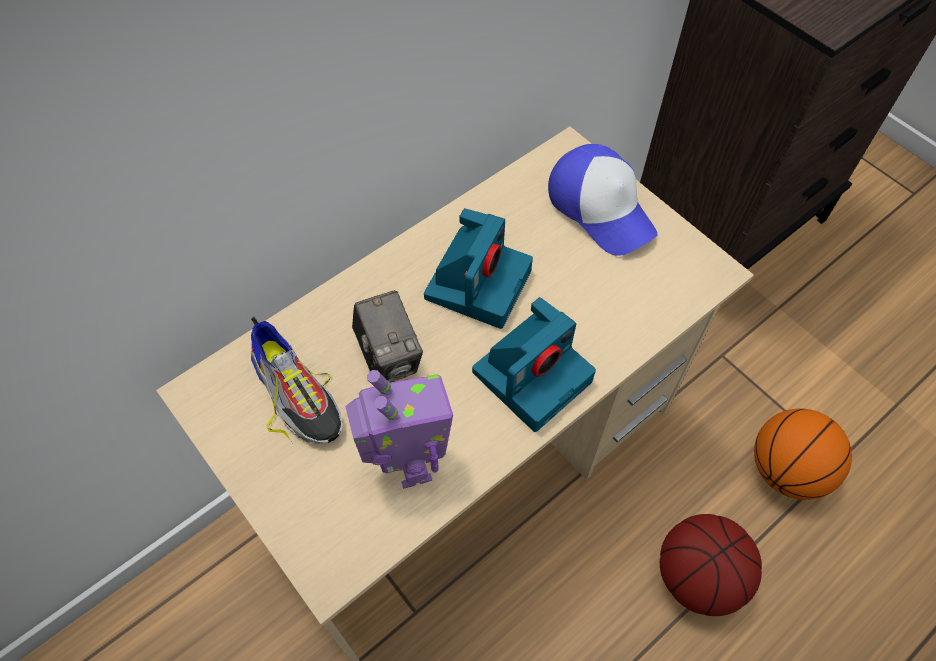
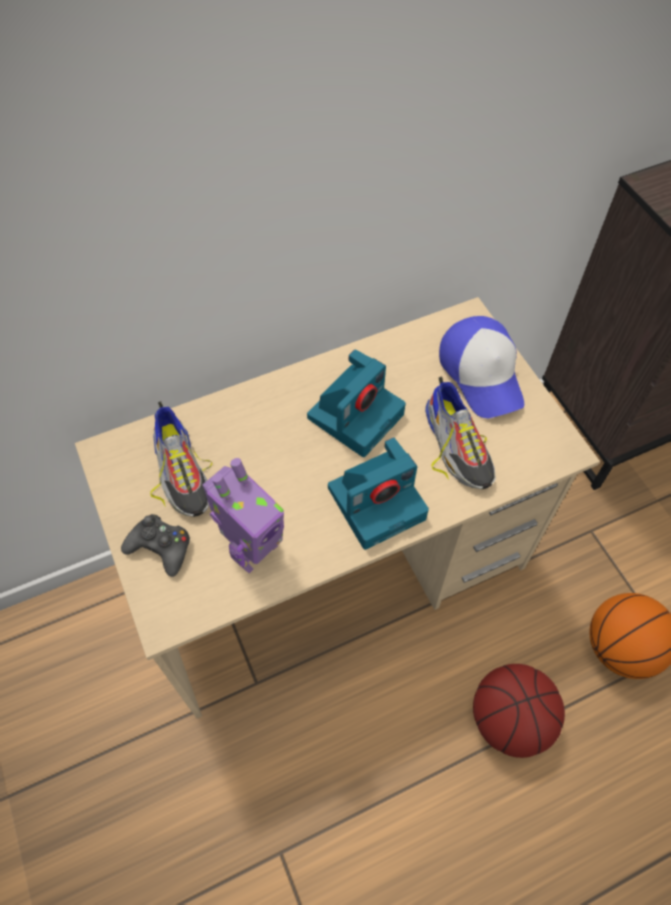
camera: 15 degrees right, 0 degrees up
toy robot [345,370,453,489] -> toy robot turned 45 degrees clockwise [203,458,284,573]
camera [352,290,423,383] -> none
none -> black game controller [121,514,190,577]
none -> shoe [425,376,496,489]

